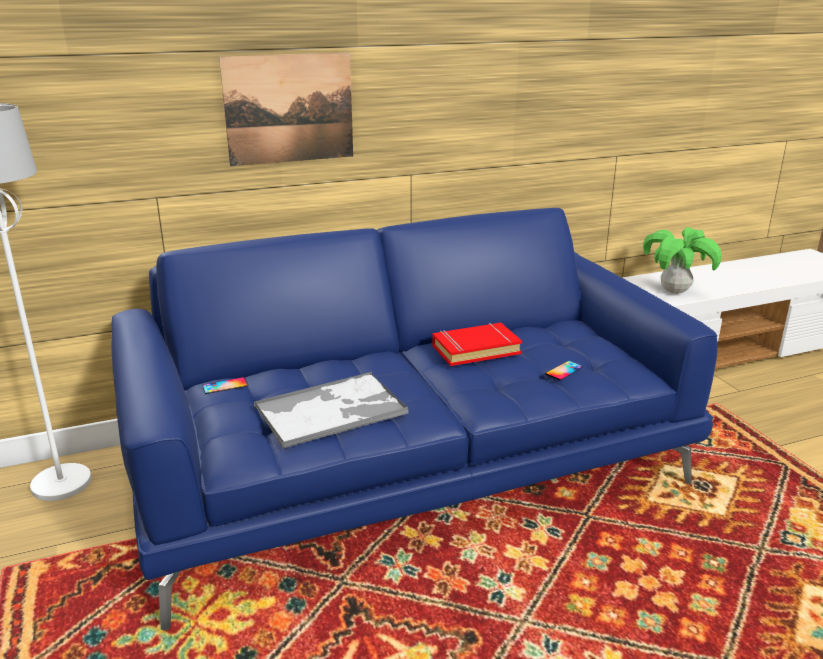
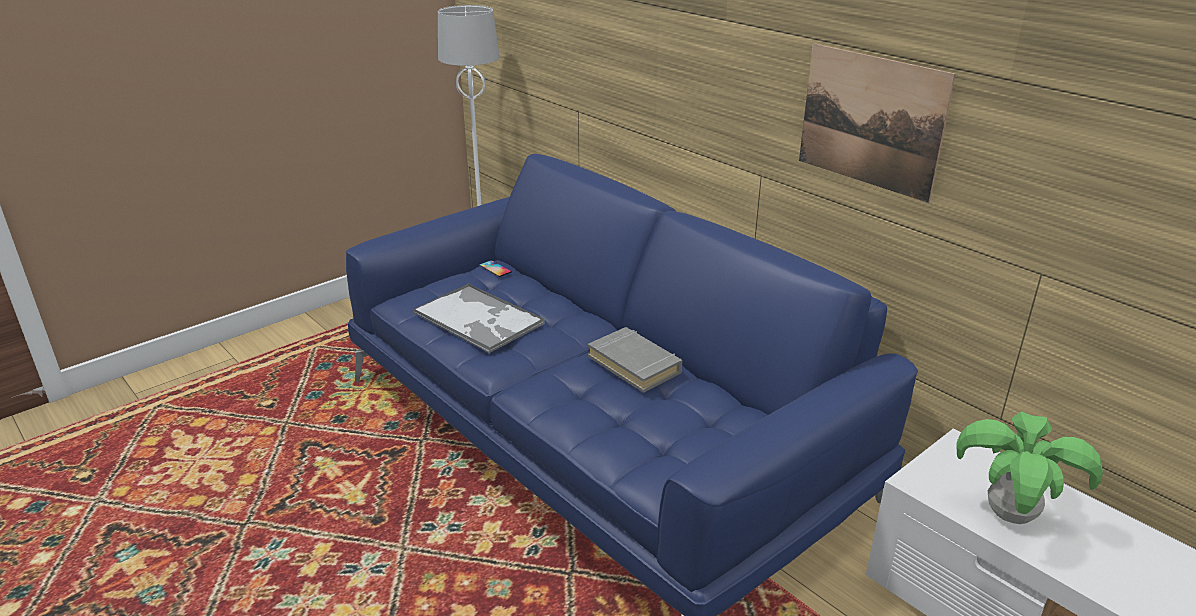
camera: 70 degrees right, 5 degrees up
picture [219,53,353,166] -> picture moved to [799,43,956,203]
red book [432,323,522,366] -> grey book [588,327,682,393]
phone [545,361,583,380] -> none

